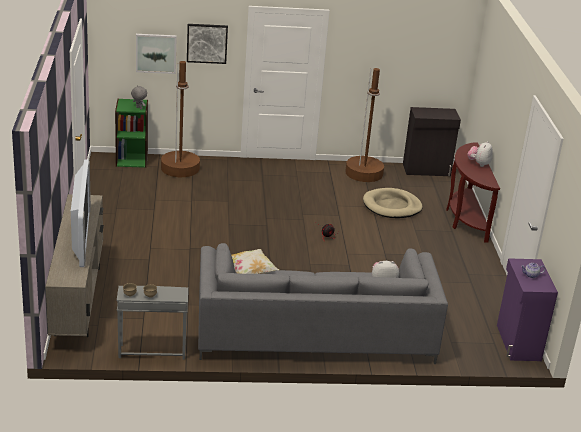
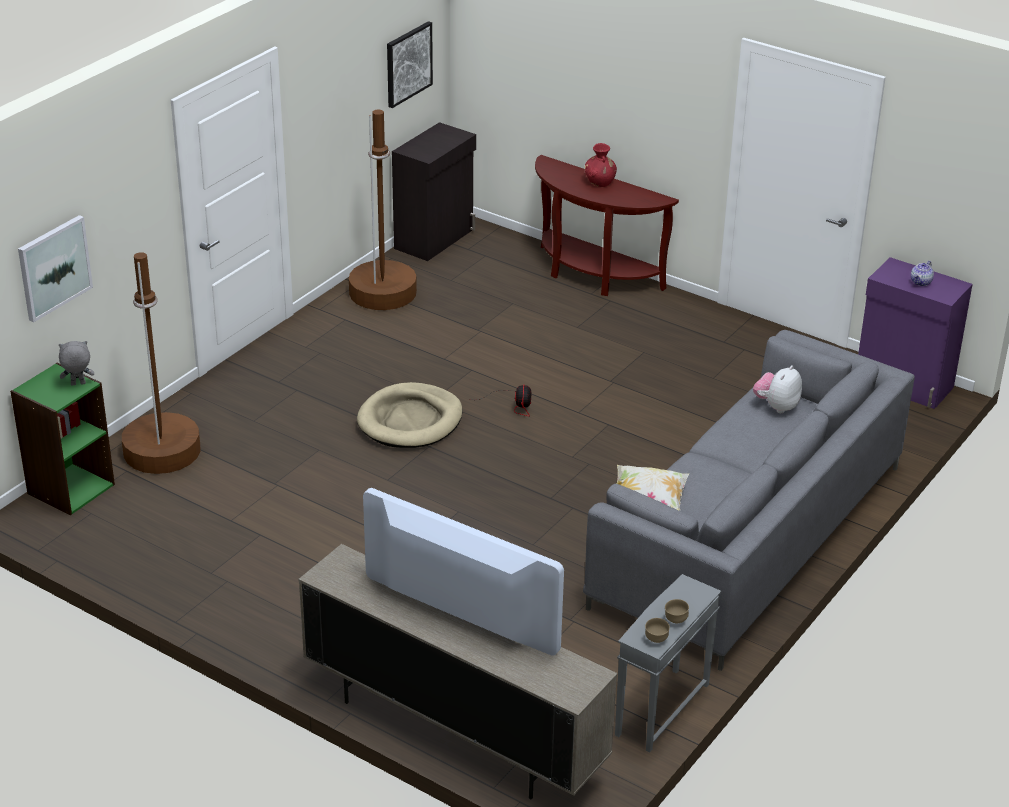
camera: 50 degrees left, 5 degrees up
picture [187,24,228,64] -> picture moved to [387,21,433,108]
beige dog bed [363,188,423,218] -> beige dog bed moved to [357,382,463,448]
plush toy [467,141,493,167] -> red vase [585,143,617,187]

